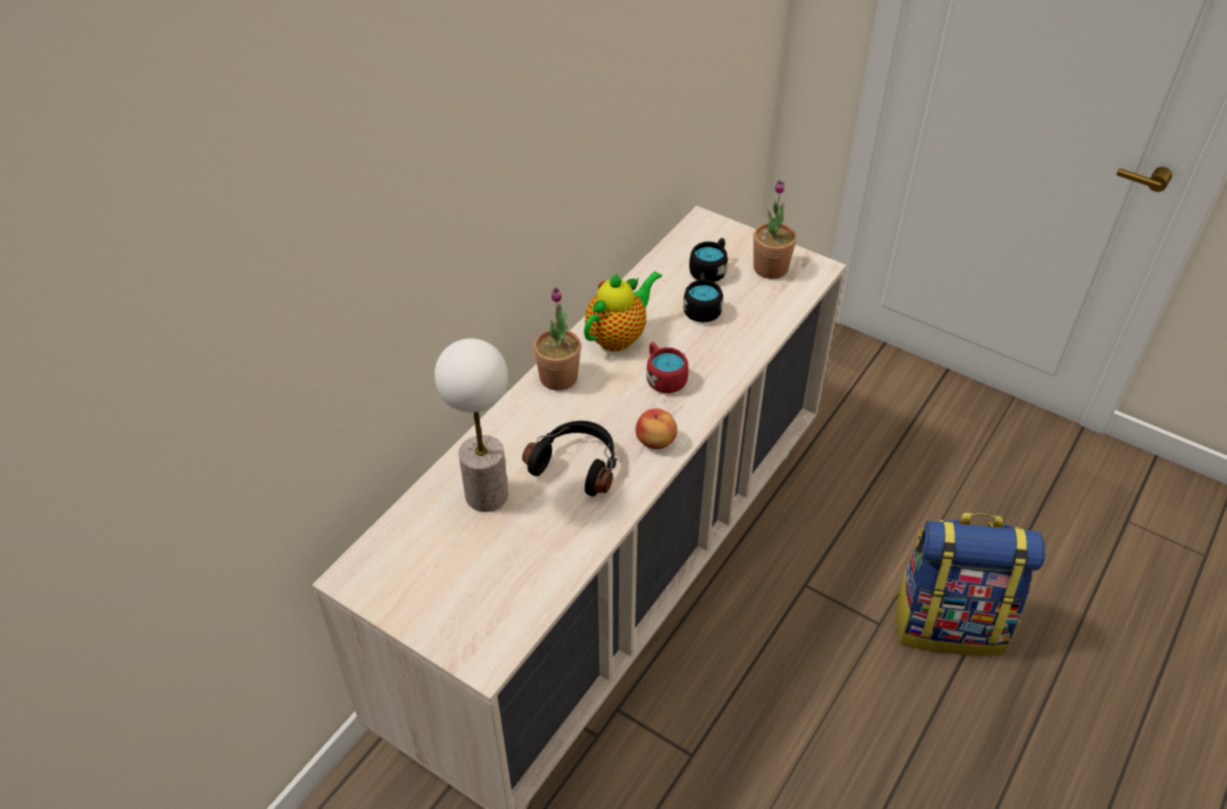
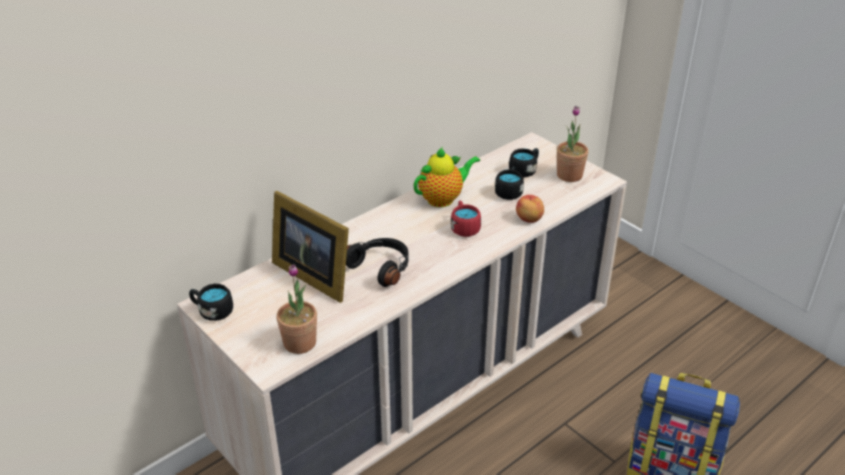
camera: 15 degrees right, 10 degrees down
table lamp [434,338,508,512] -> picture frame [272,191,349,303]
potted plant [534,288,581,391] -> potted plant moved to [277,264,317,354]
apple [636,409,678,449] -> apple moved to [516,195,544,223]
none -> black mug [189,284,233,321]

